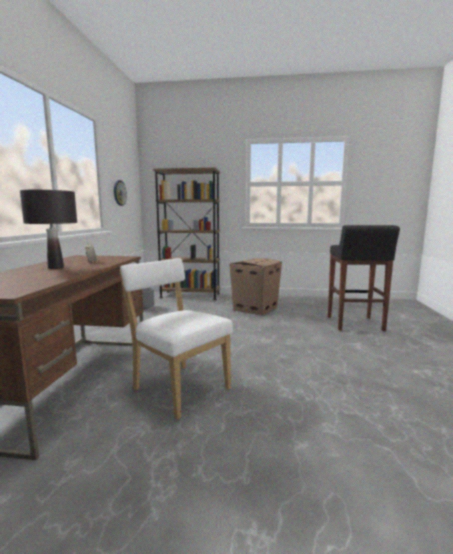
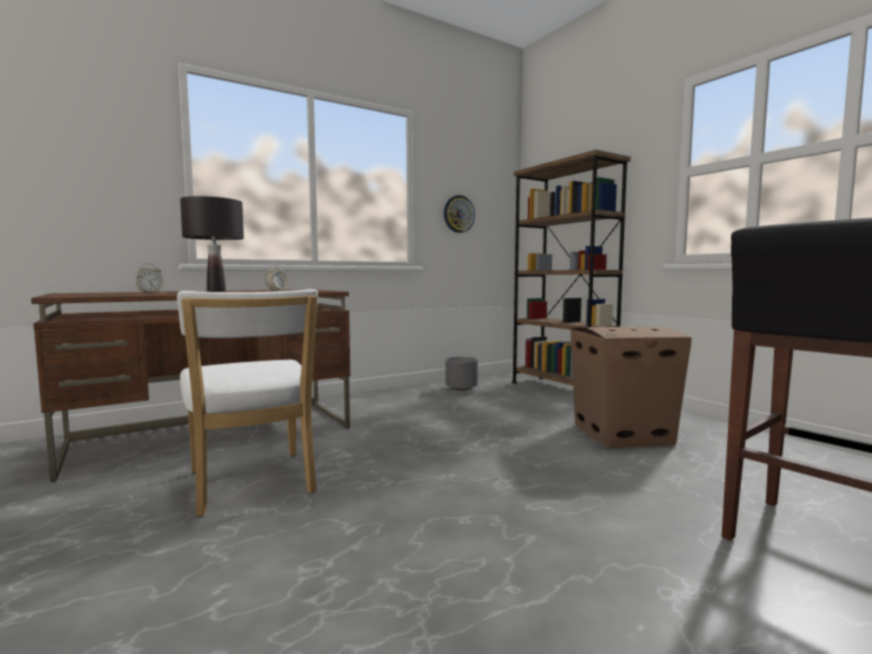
camera: 50 degrees right, 5 degrees down
white chair [119,258,233,419] -> white chair turned 150 degrees clockwise [177,289,318,516]
none -> alarm clock [136,263,163,293]

